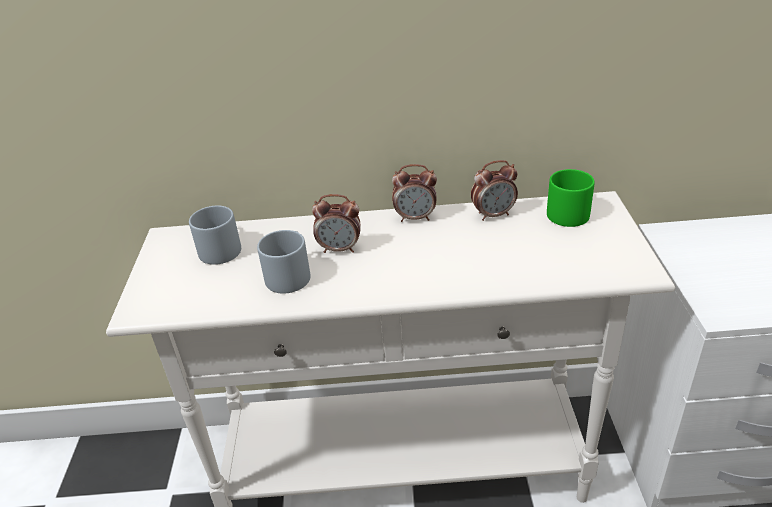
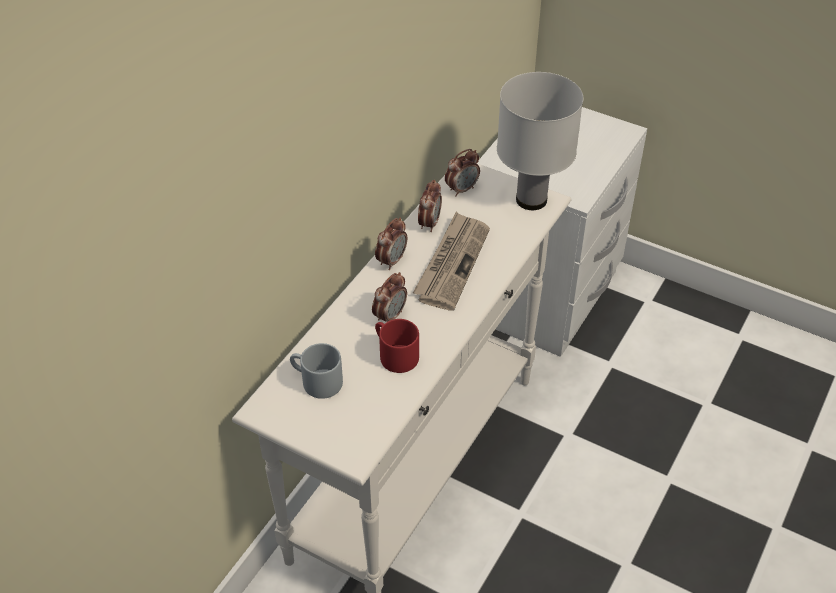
camera: 60 degrees left, 10 degrees up
grey mug [257,230,310,293] -> red mug [375,319,419,373]
green mug [547,169,595,227] -> alarm clock [445,149,480,197]
none -> newspaper [413,212,490,311]
none -> white table lamp [497,72,583,210]

